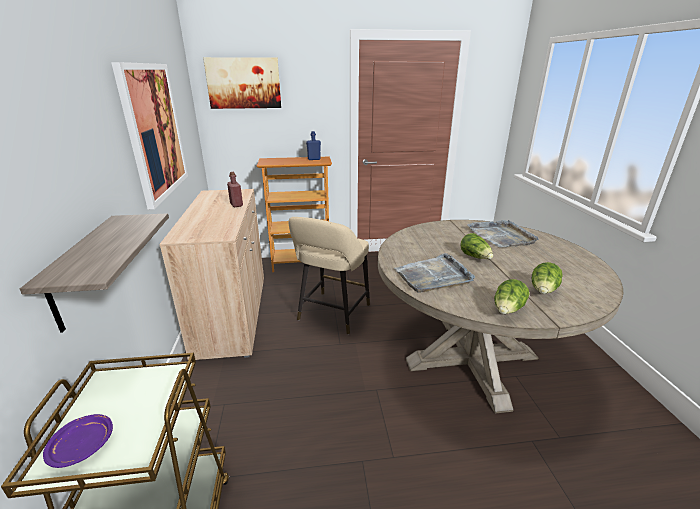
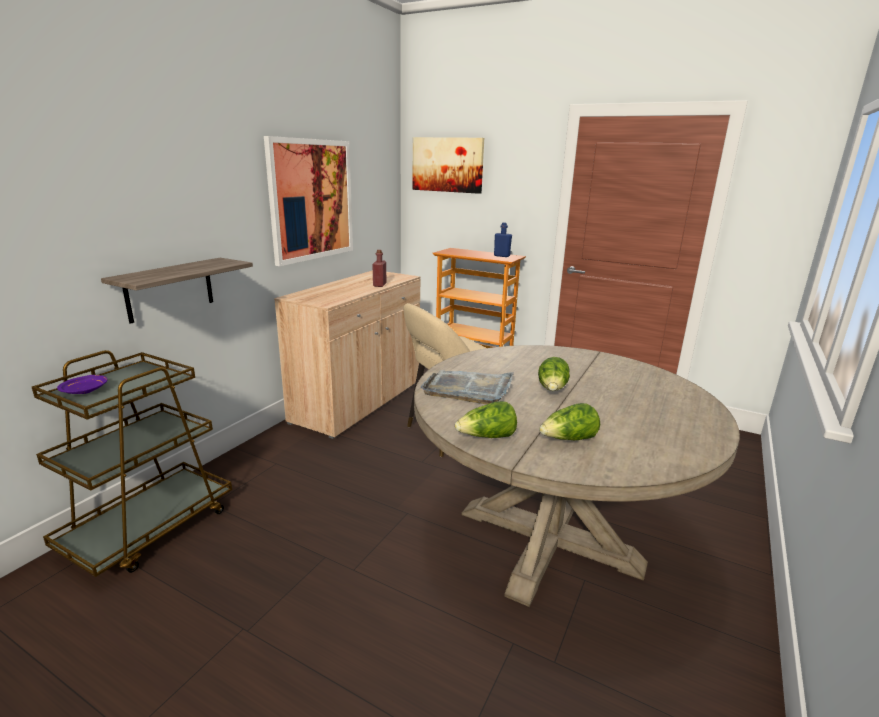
camera: 35 degrees right, 5 degrees down
grey tray [467,220,538,248] -> none

